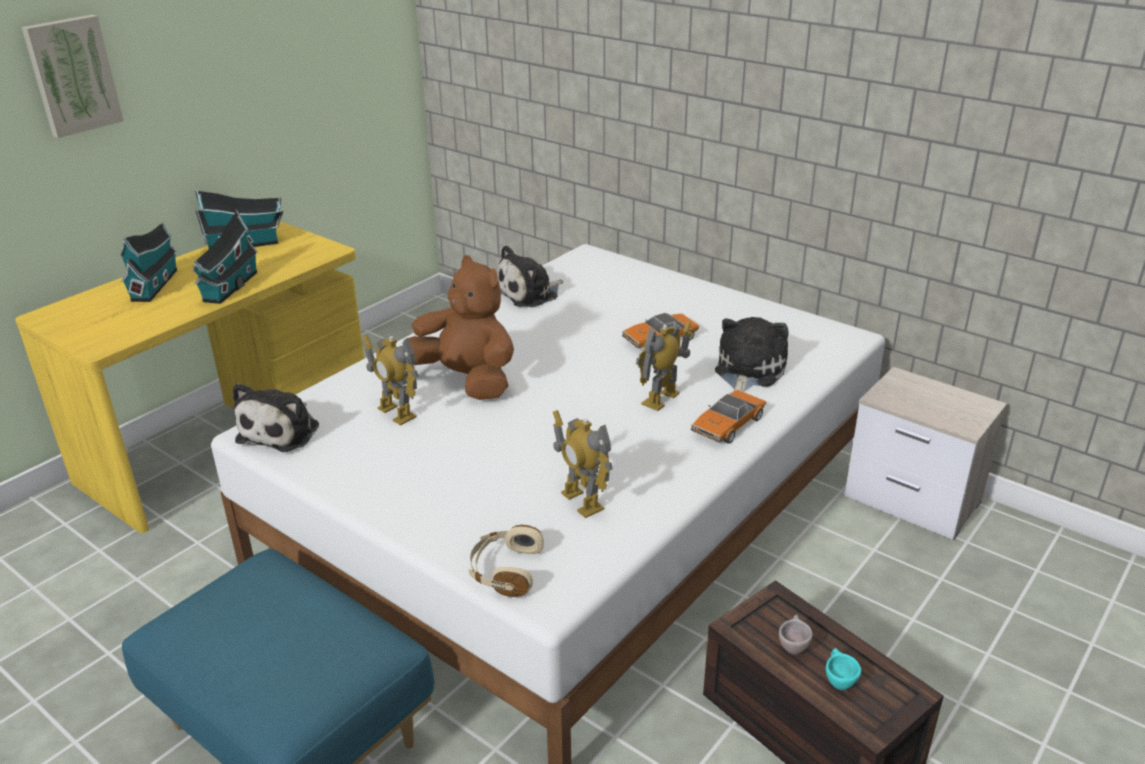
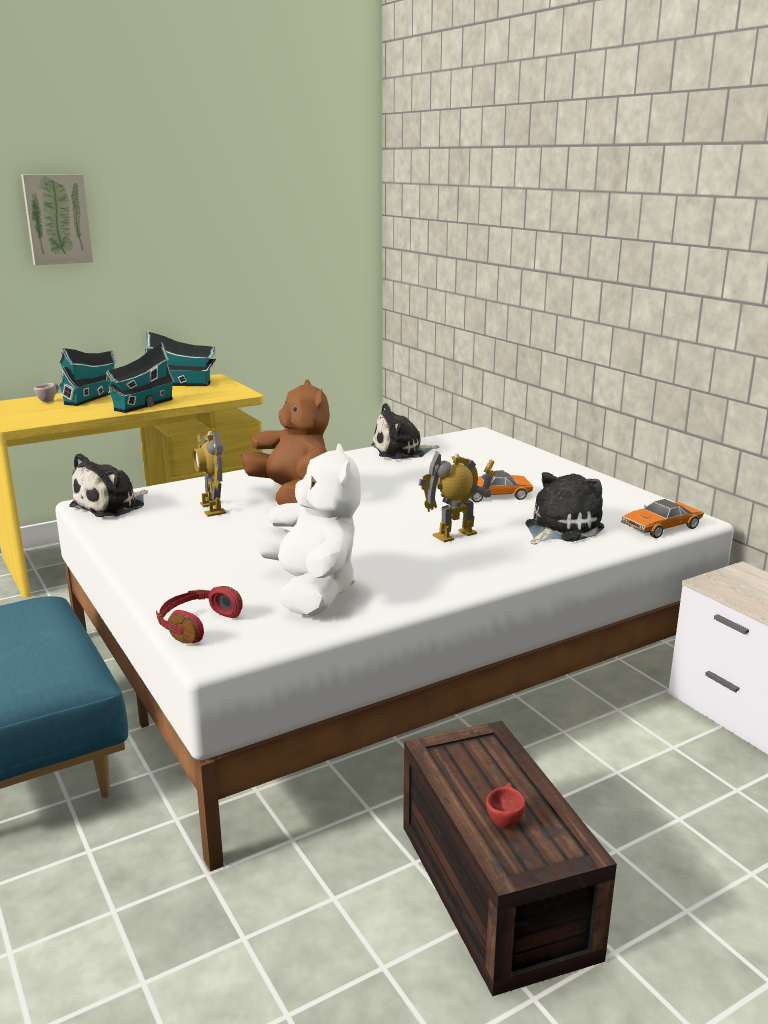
camera: 20 degrees right, 10 degrees down
beige headphones [469,525,544,597] -> red headphones [156,586,243,644]
toy robot [553,410,612,518] -> white plush toy [255,444,361,616]
toy car [691,390,766,444] -> toy car moved to [621,499,704,538]
beige cup [779,615,813,654] -> beige cup moved to [34,383,59,402]
turquoise cup [826,648,861,690] -> red cup [486,783,525,829]

